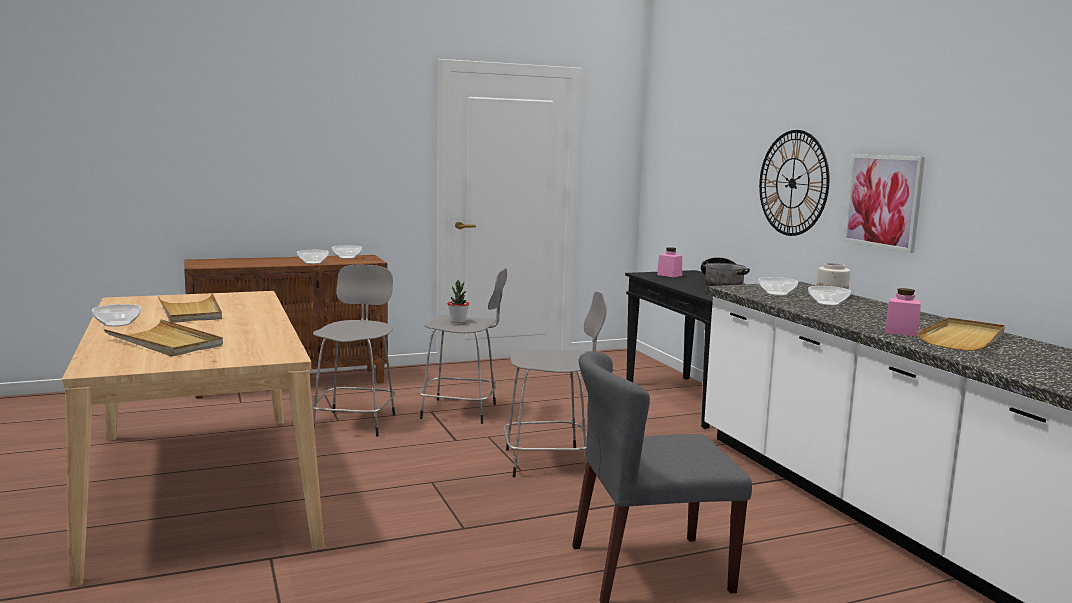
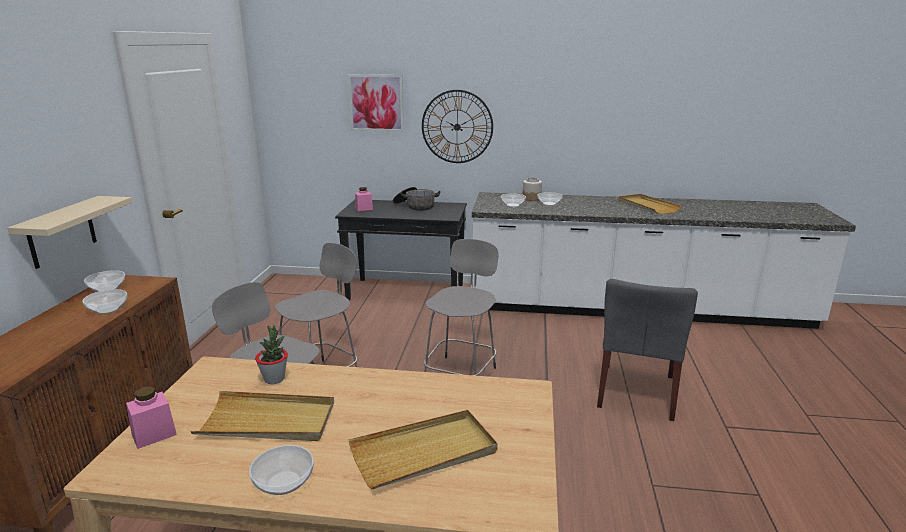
camera: 60 degrees left, 10 degrees up
potted plant [447,280,469,323] -> potted plant moved to [255,325,288,384]
picture [843,154,925,253] -> picture moved to [348,75,404,132]
pink jar [885,288,921,337] -> pink jar moved to [126,386,177,449]
none -> beige shelf [7,196,132,269]

